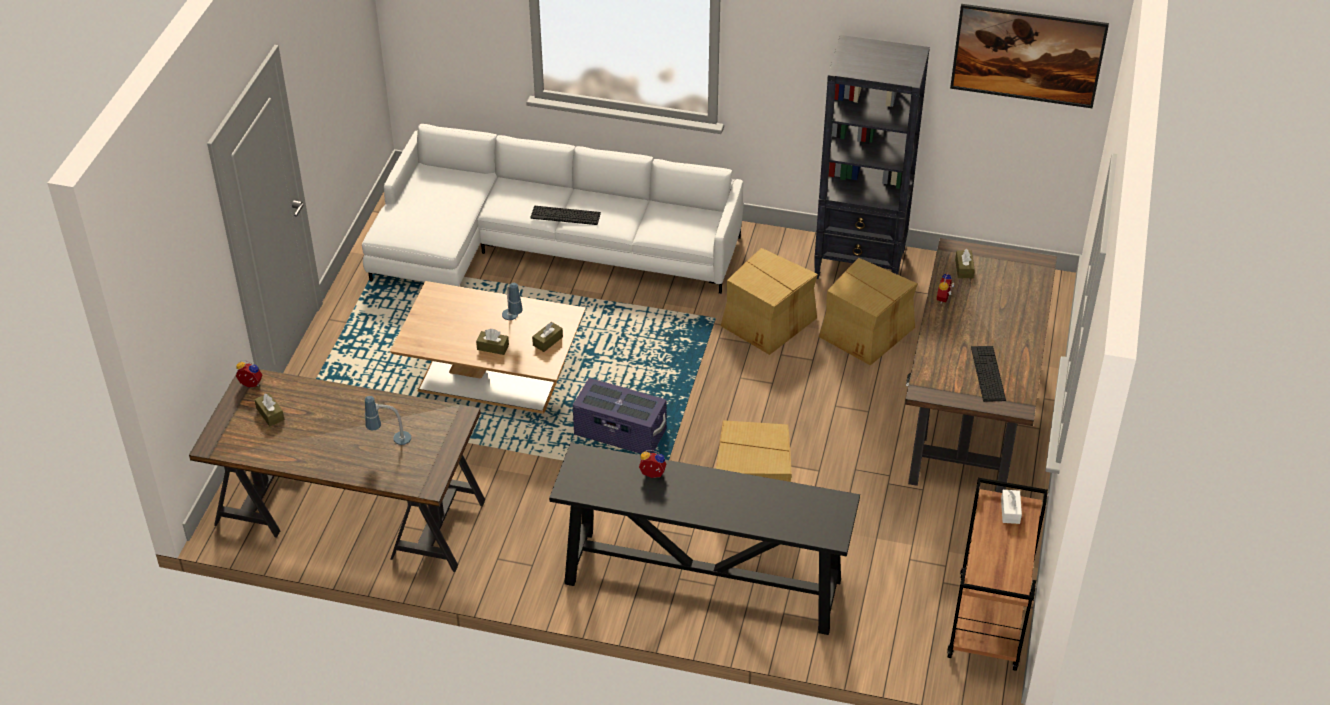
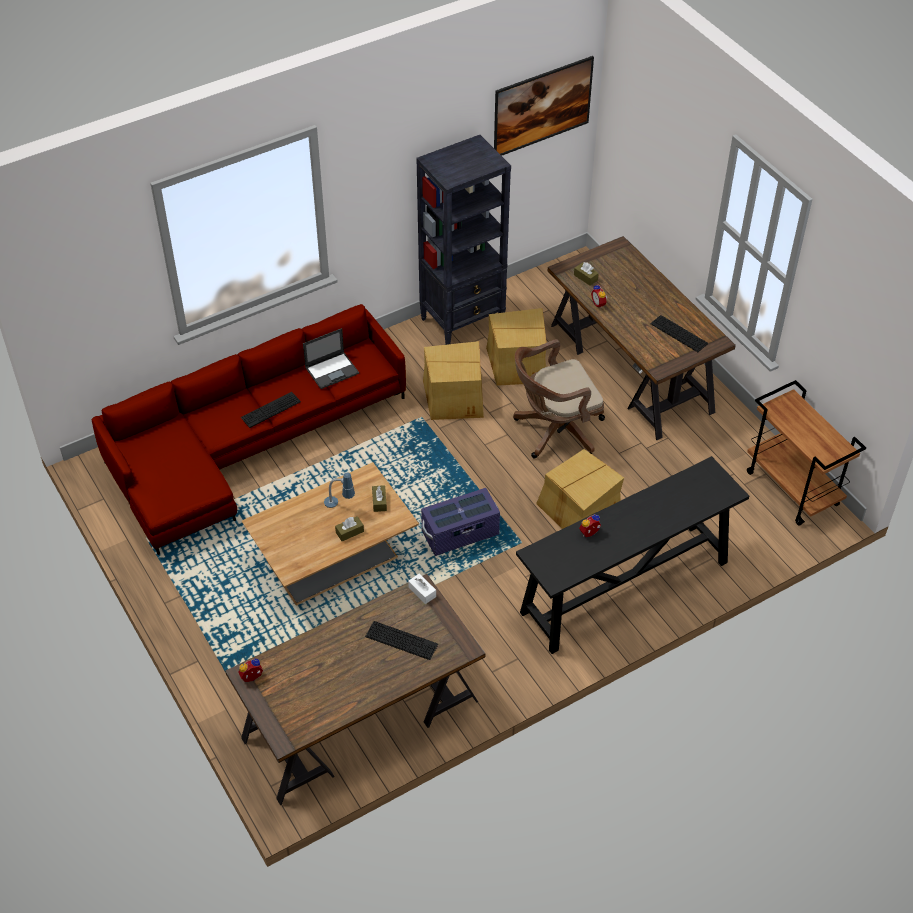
camera: 45 degrees left, 5 degrees up
brown tissue box [254,393,284,426] -> none
white sofa [362,124,743,294] -> red sofa [92,304,406,555]
table lamp [365,396,411,445] -> keyboard [365,621,438,660]
white tissue box [1001,490,1022,524] -> white tissue box moved to [408,574,436,604]
none -> laptop [303,328,359,389]
none -> brown office chair [513,339,605,459]

